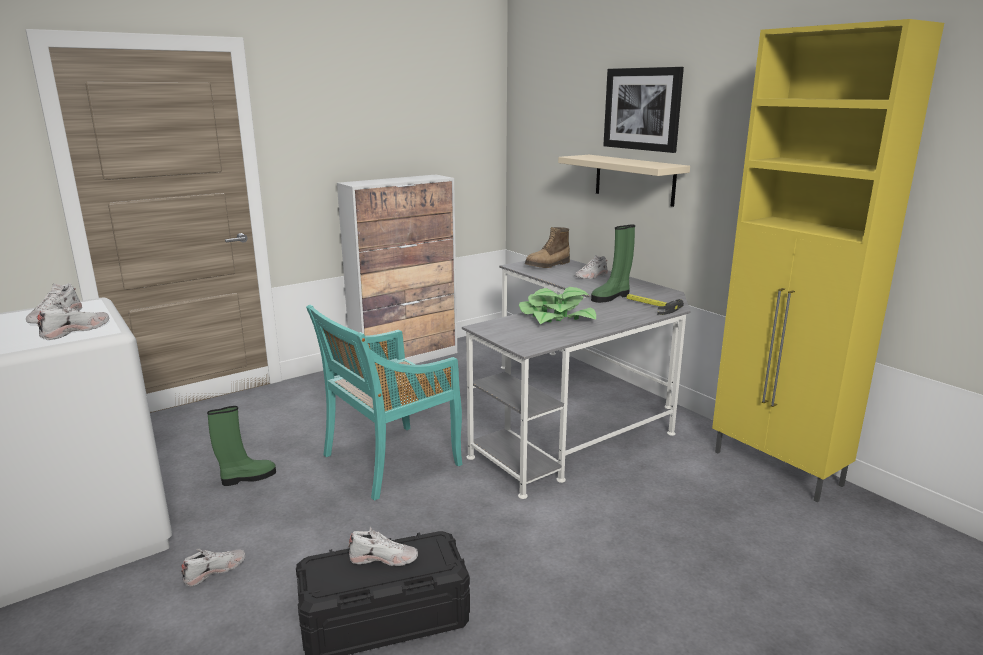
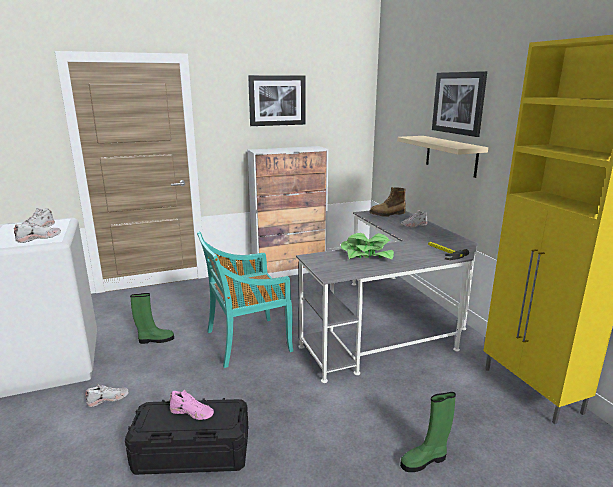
camera: 15 degrees right, 0 degrees up
white shoe [348,527,418,566] -> pink shoe [169,389,214,420]
green boot [591,225,635,303] -> green boot moved to [400,392,456,472]
none -> picture [248,75,306,126]

